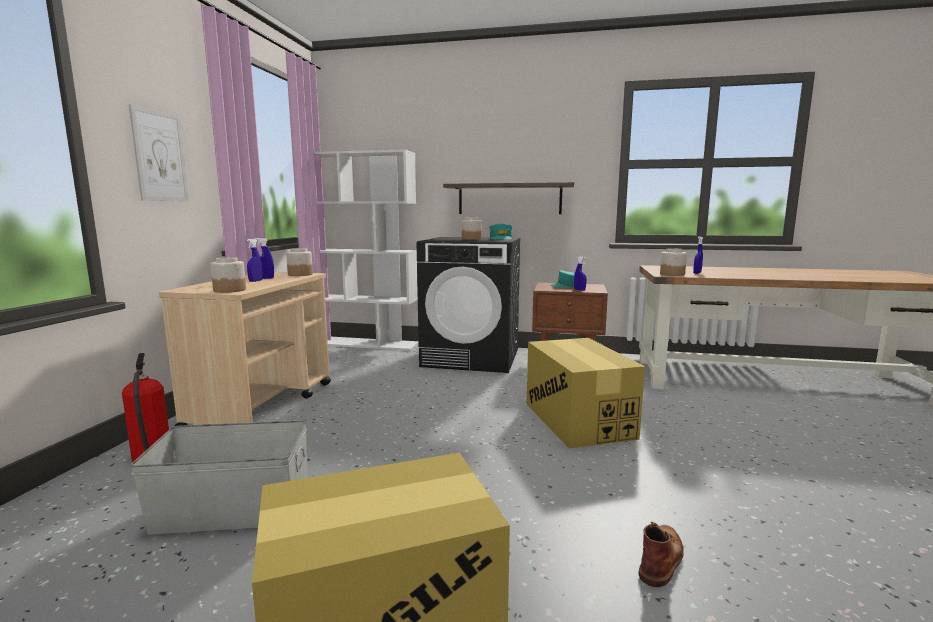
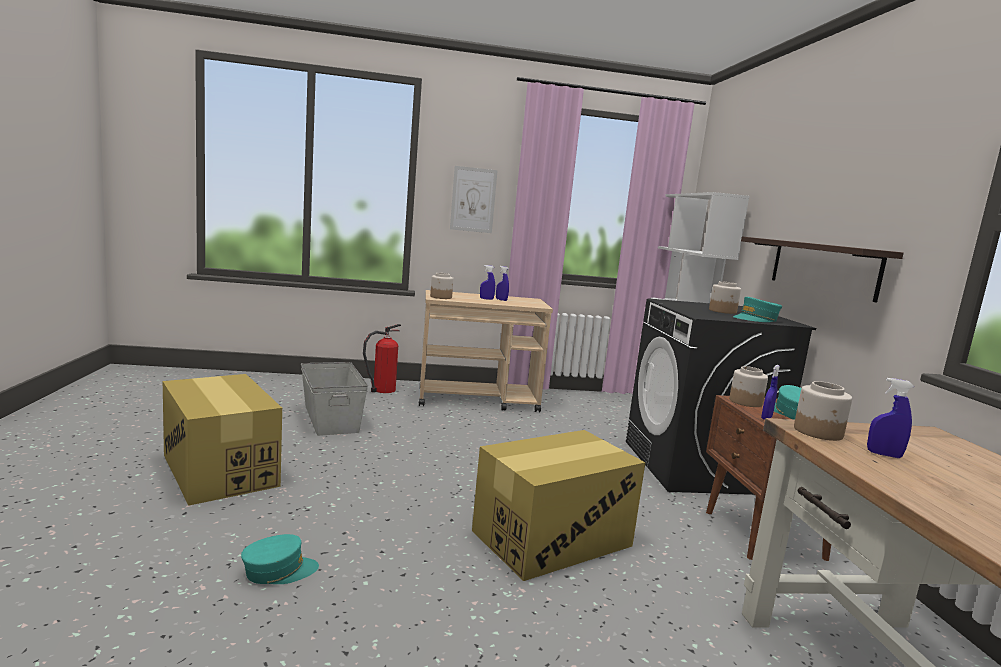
camera: 70 degrees right, 0 degrees up
jar [286,248,313,276] -> jar moved to [729,366,768,407]
brown boot [639,522,684,587] -> turquoise cap [241,534,319,584]

